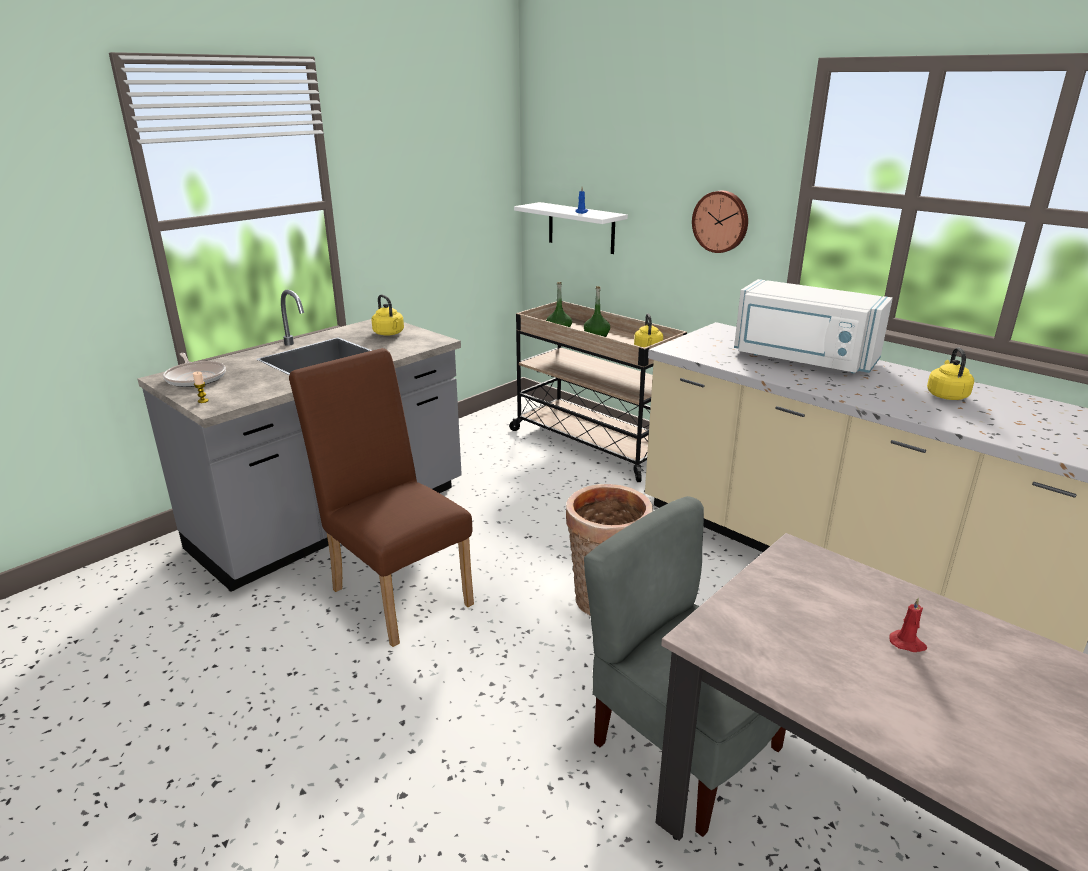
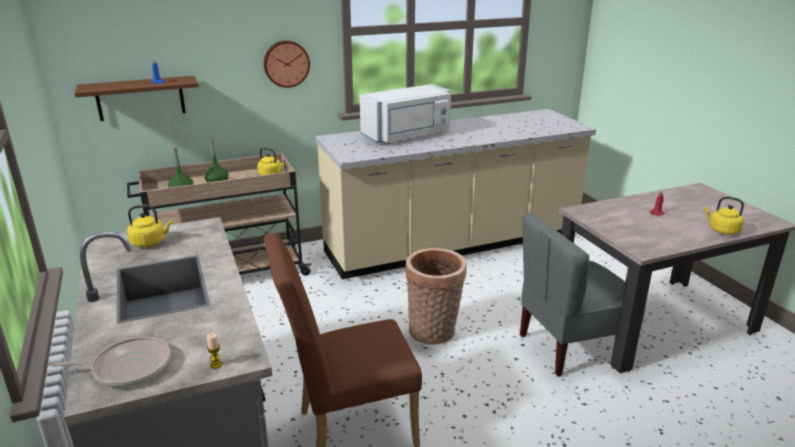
camera: 65 degrees left, 0 degrees up
white shelf [514,202,628,254] -> brown shelf [75,76,199,121]
yellow kettle [927,347,974,400] -> yellow kettle moved to [704,196,744,235]

